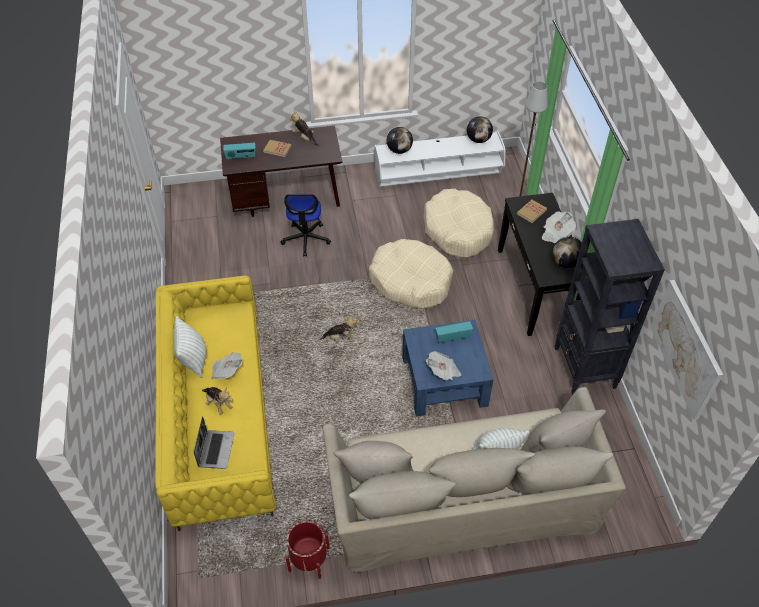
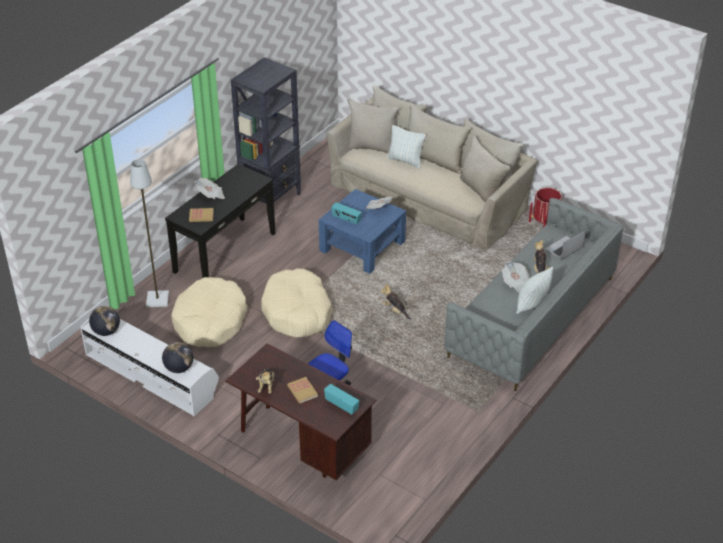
camera: 135 degrees left, 10 degrees down
yellow sofa [155,276,276,531] -> grey sofa [444,198,624,391]
globe [553,236,582,268] -> none
picture [650,280,723,420] -> none

